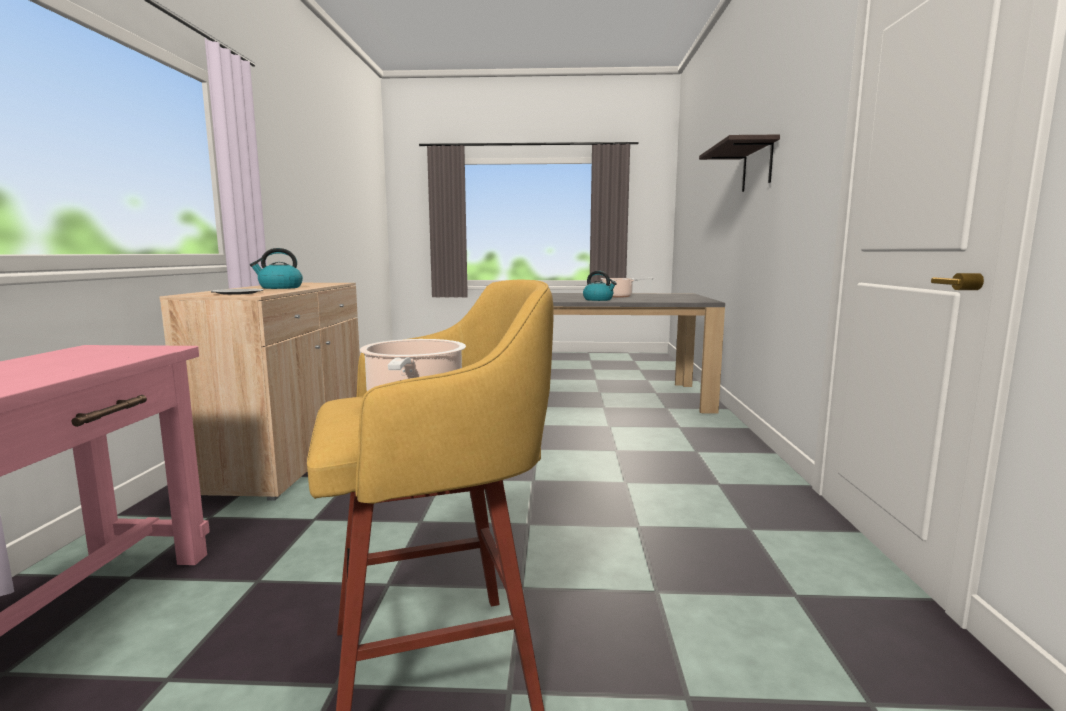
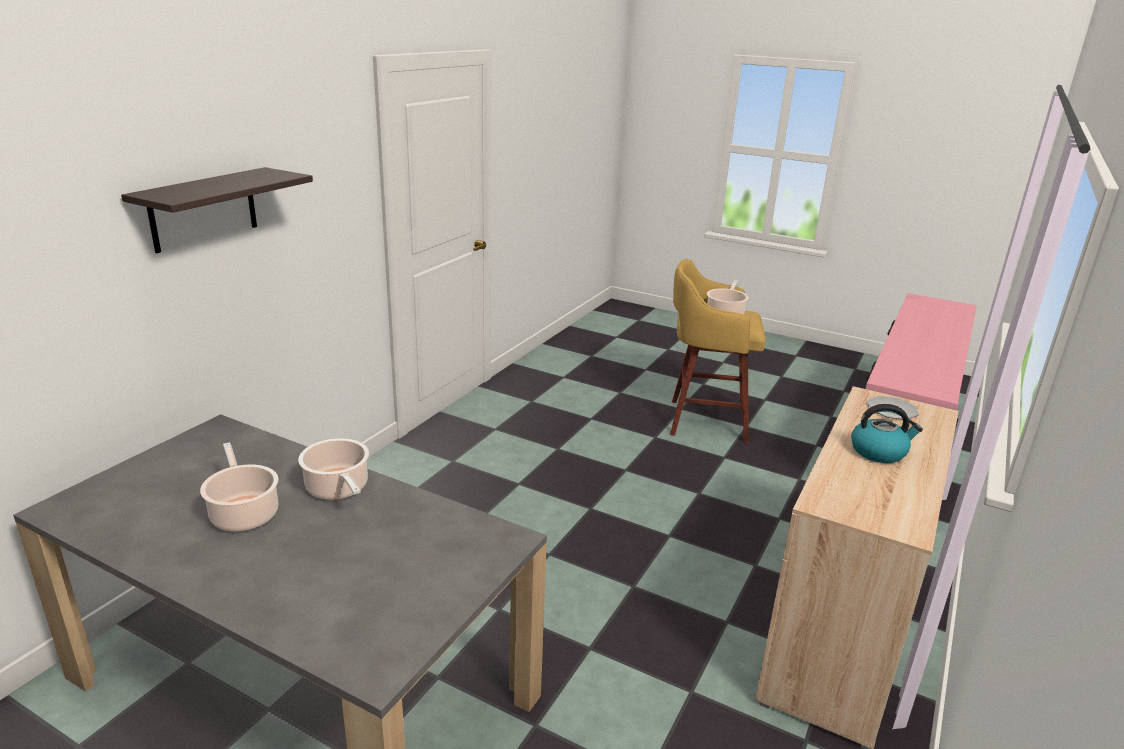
camera: 155 degrees left, 15 degrees up
kettle [583,271,617,301] -> cooking pot [298,439,369,500]

